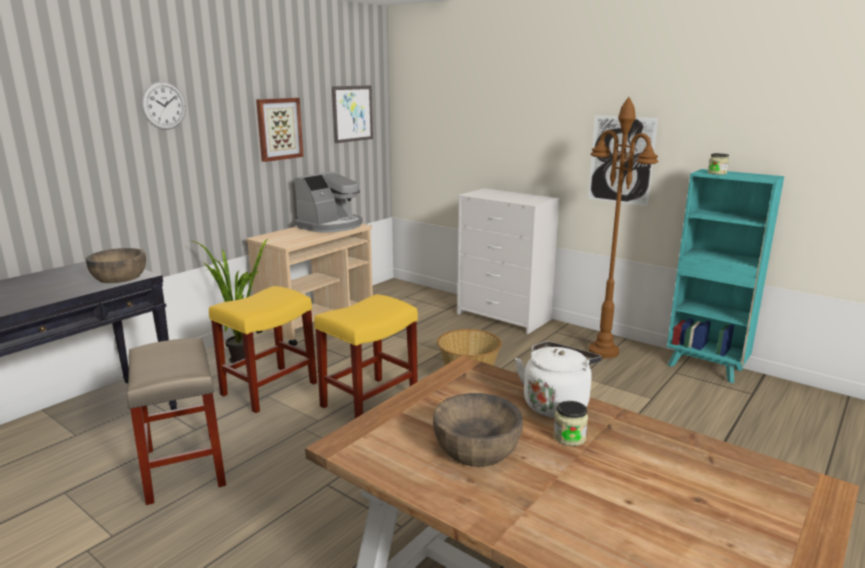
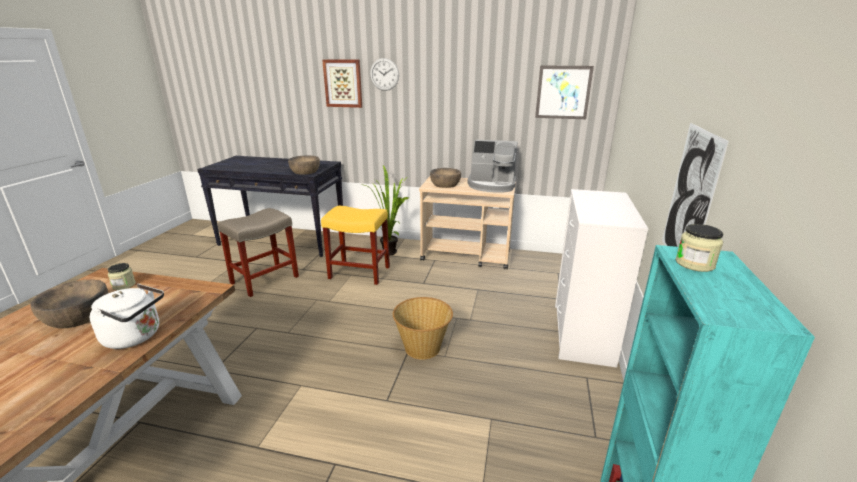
camera: 65 degrees right, 5 degrees up
picture [256,98,304,162] -> picture moved to [322,59,362,108]
yellow stool [314,294,418,418] -> none
jar [553,401,588,446] -> jar moved to [108,263,136,290]
brown floor lamp [589,97,658,358] -> none
none -> brown bowl [430,168,461,188]

